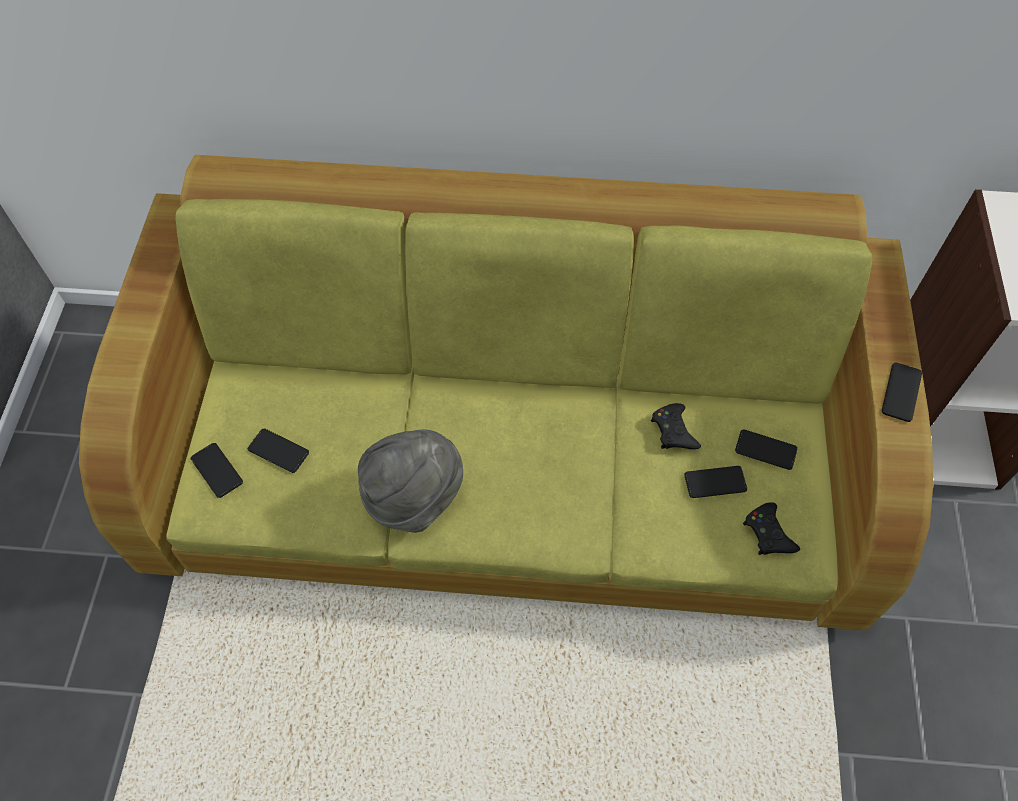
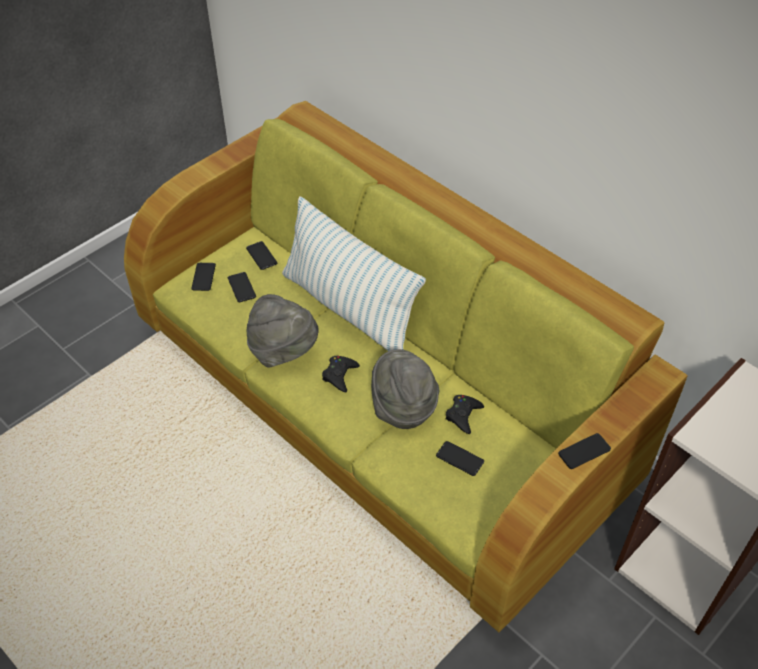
camera: 40 degrees right, 10 degrees down
phone [735,429,797,470] -> phone moved to [246,241,277,270]
black game controller [743,502,800,555] -> black game controller moved to [322,356,360,392]
none -> pillow [282,196,426,351]
none -> grey hat [371,349,439,429]

